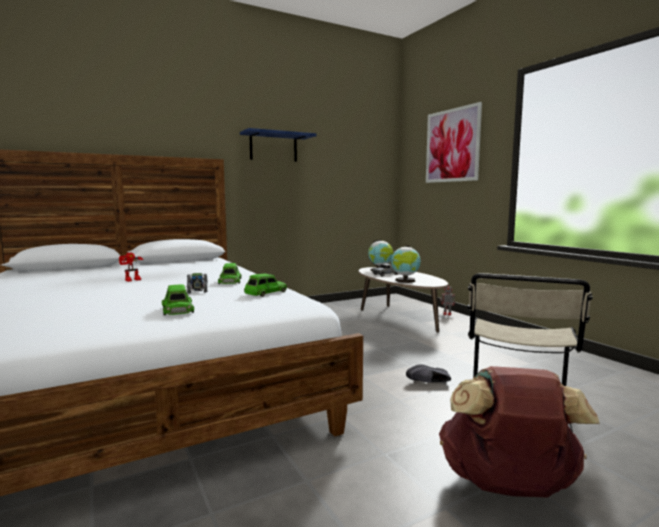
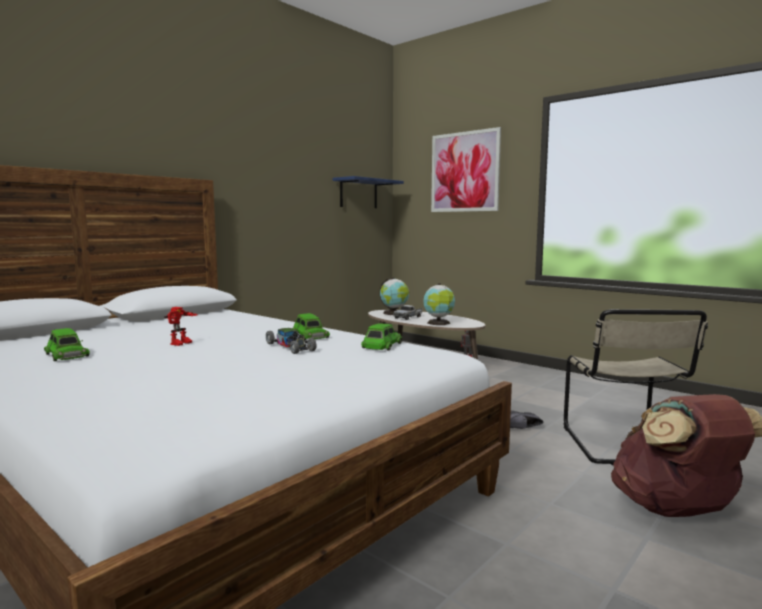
camera: 20 degrees left, 0 degrees up
green toy car [162,284,194,315] -> green toy car moved to [44,328,90,361]
blue shelf [240,128,317,162] -> blue shelf moved to [333,176,404,208]

